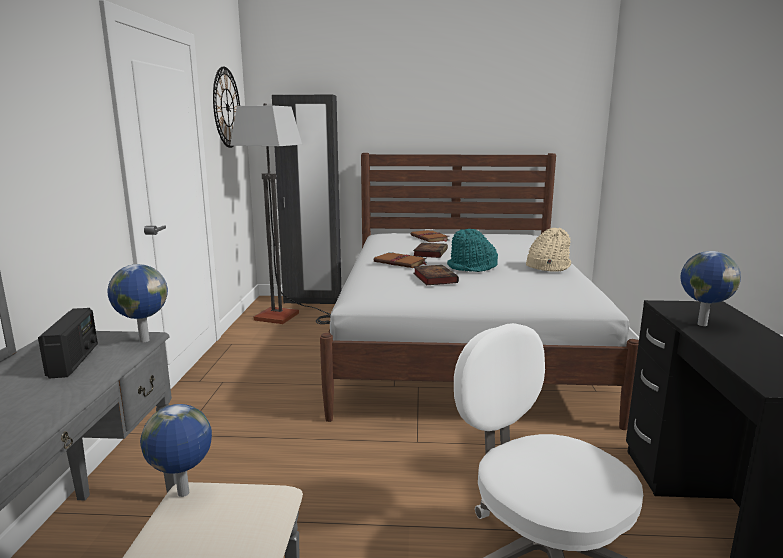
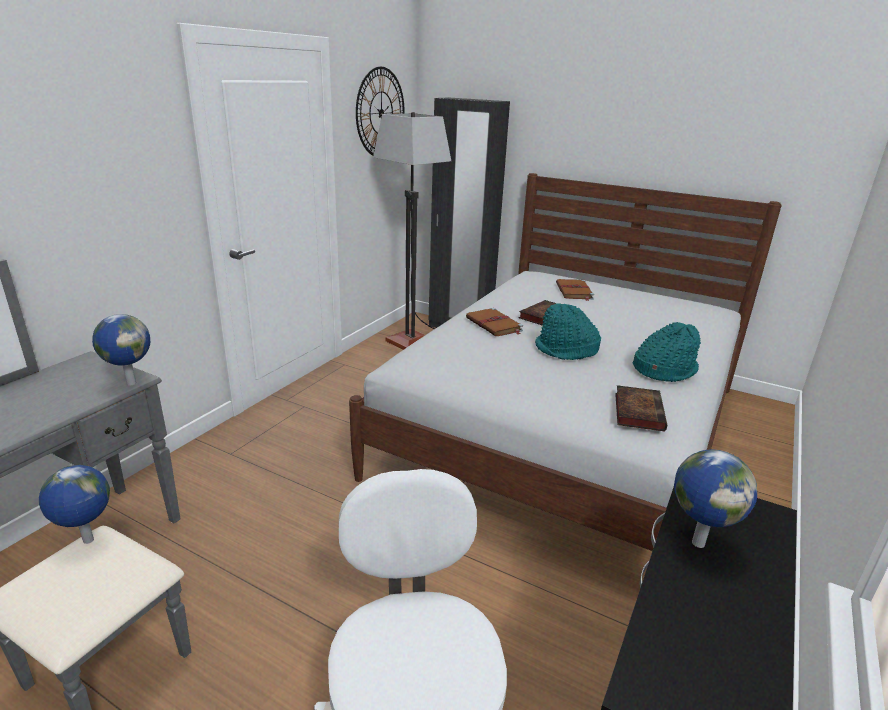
camera: 25 degrees right, 10 degrees up
radio [38,308,98,378] -> none
book [413,265,459,285] -> book moved to [615,385,667,432]
beige hat [526,228,571,272] -> turquoise hat [633,322,701,382]

